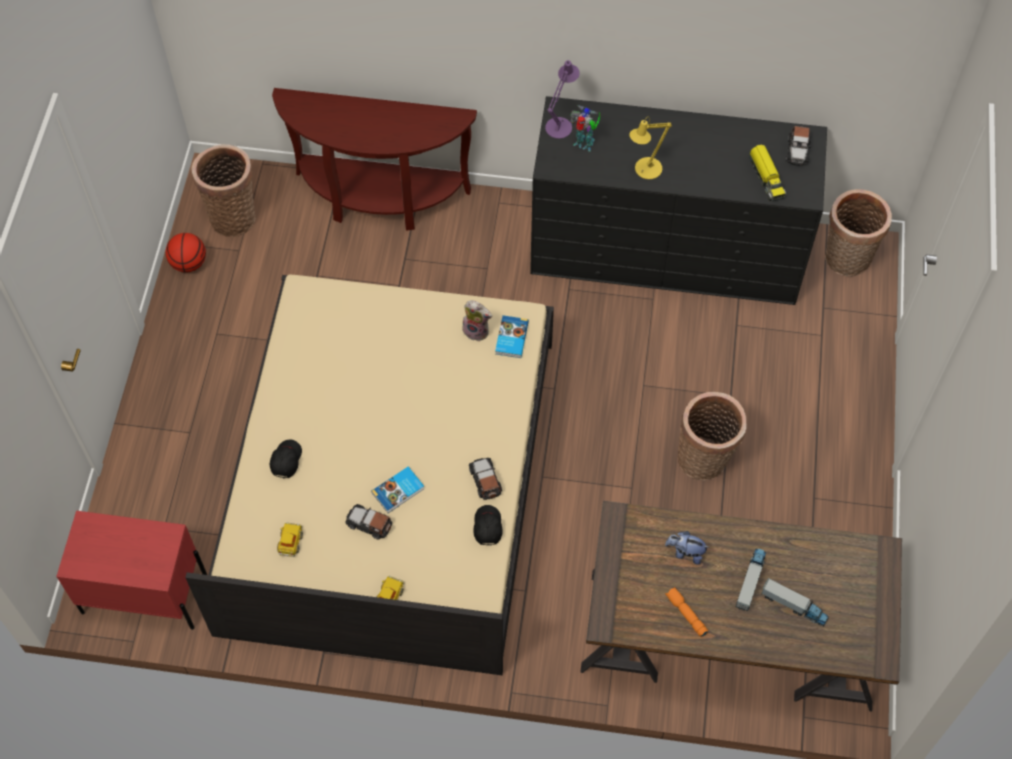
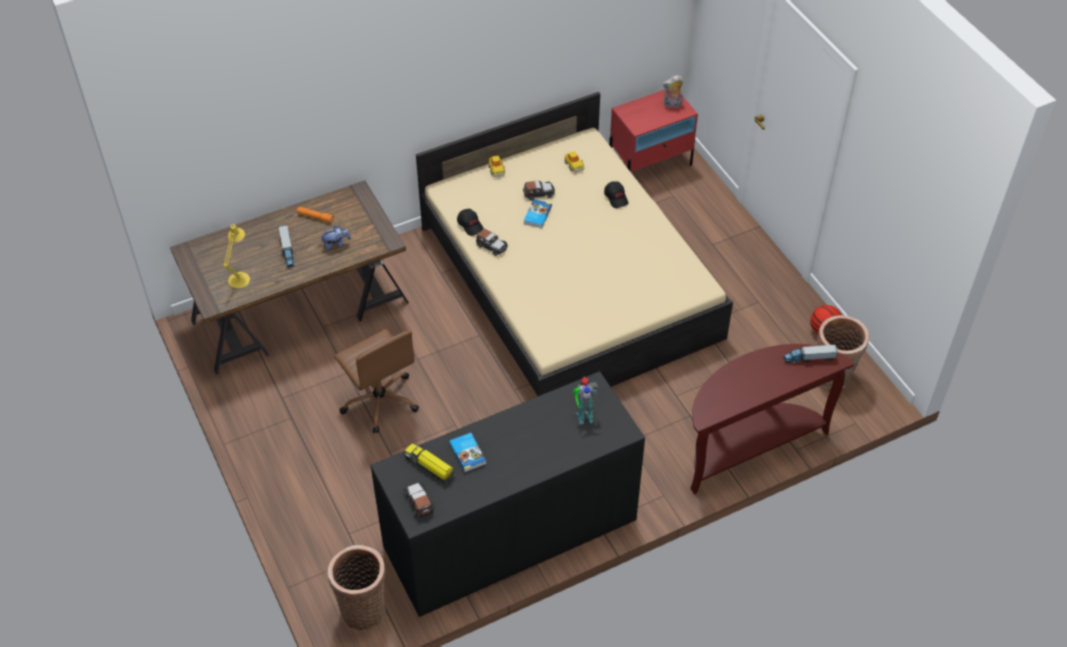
camera: 145 degrees right, 10 degrees down
plush toy [462,300,492,342] -> plush toy moved to [663,75,683,108]
book [495,315,529,358] -> book moved to [449,433,486,472]
purple table lamp [545,60,580,139] -> none
yellow table lamp [630,116,672,179] -> yellow table lamp moved to [224,224,250,288]
basket [678,392,747,481] -> brown office chair [334,329,419,433]
toy truck [761,578,829,626] -> toy truck moved to [784,345,838,363]

